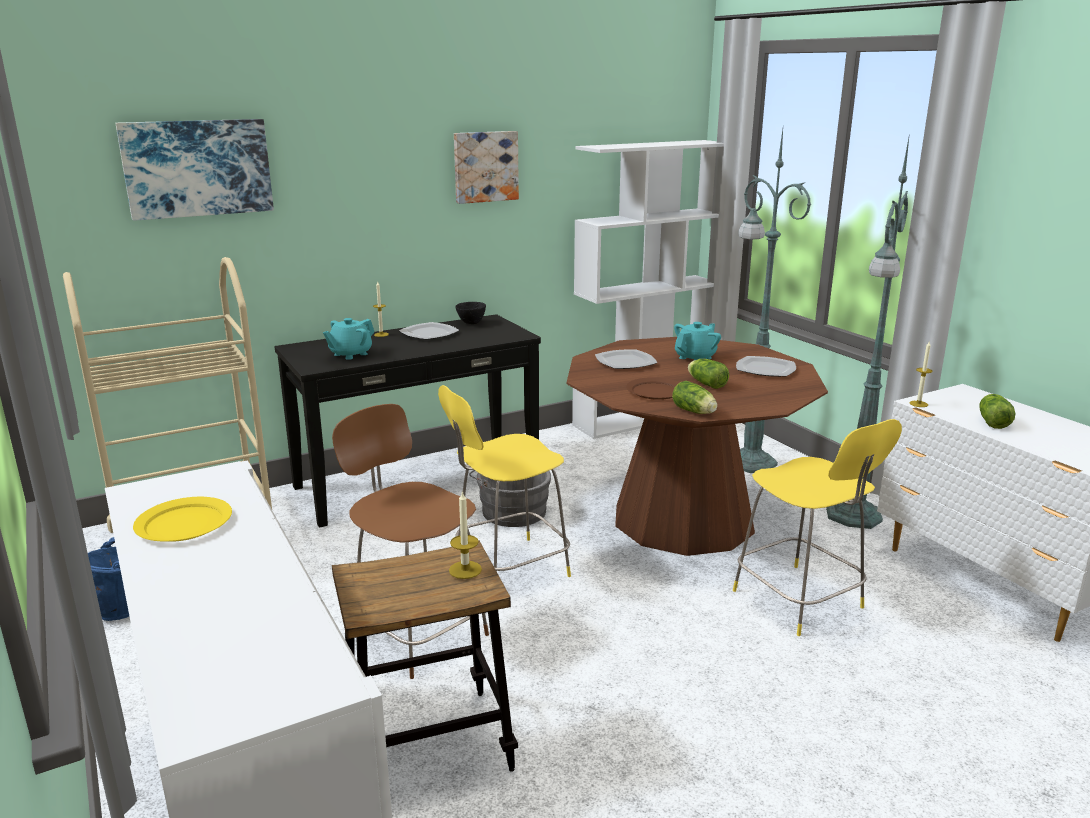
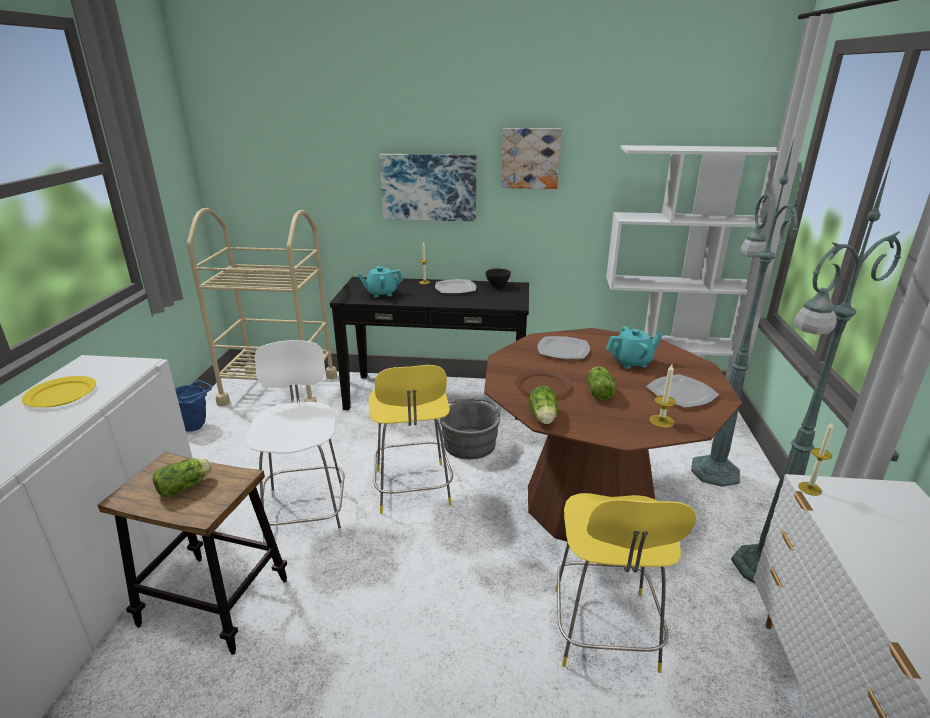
camera: 35 degrees right, 5 degrees up
picture [115,119,274,221] -> picture moved to [379,154,476,221]
brown chair [332,404,489,679] -> white chair [246,340,345,543]
yellow chair [438,385,571,577] -> yellow chair turned 105 degrees counterclockwise [369,365,453,514]
candle [449,491,482,579] -> candle moved to [649,364,676,428]
lettuce [980,394,1016,429] -> lettuce moved to [153,458,212,497]

